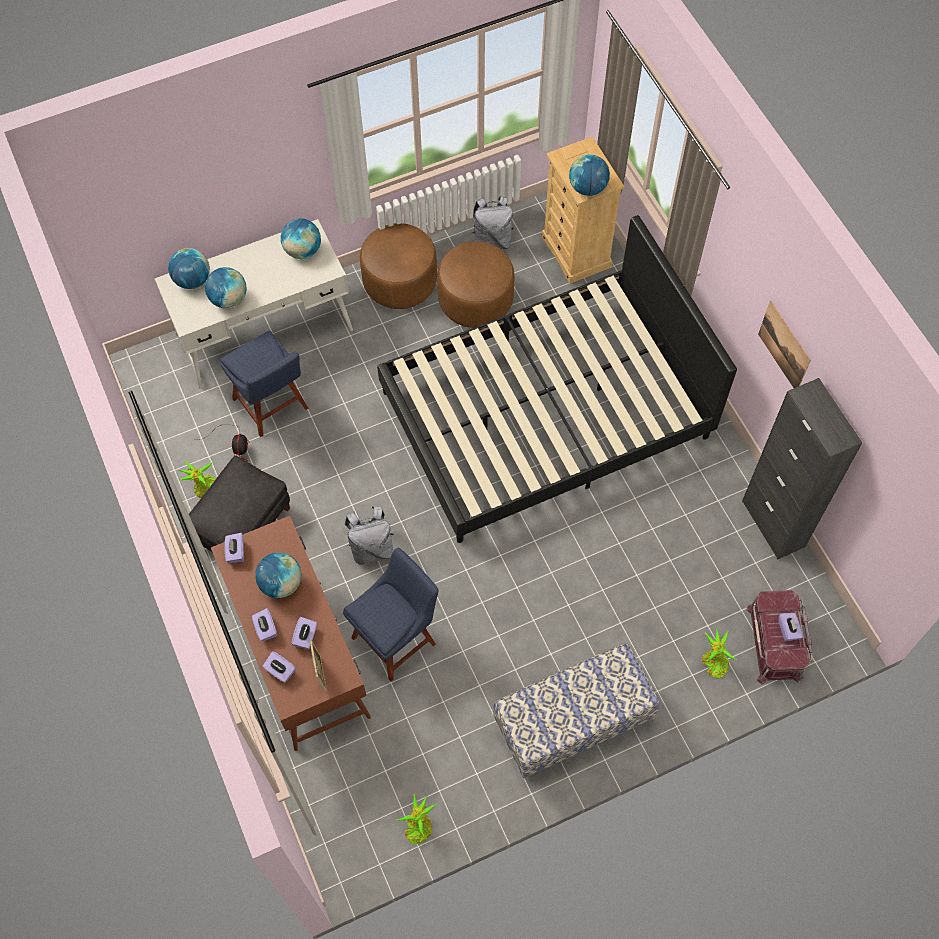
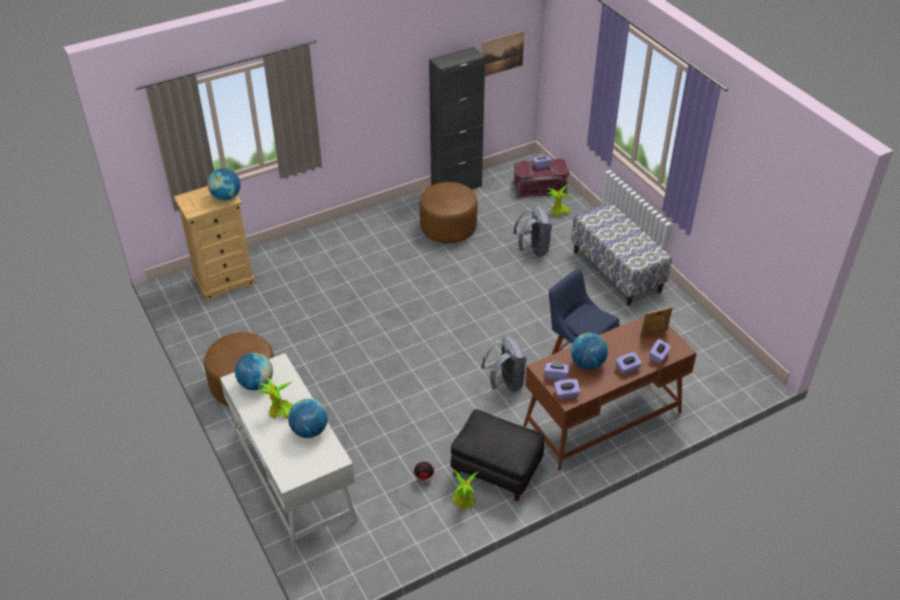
camera: 95 degrees left, 20 degrees down
globe [168,248,210,289] -> none
blue chair [220,331,308,437] -> none
purple tissue box [291,617,317,649] -> purple tissue box moved to [545,361,569,380]
black bed [377,215,737,543] -> none
potted plant [397,794,436,844] -> potted plant moved to [256,377,293,419]
brown ottoman [437,242,515,328] -> brown ottoman moved to [419,182,478,243]
grey backpack [471,196,514,250] -> grey backpack moved to [513,206,552,257]
picture [758,301,811,388] -> picture moved to [482,31,524,76]

